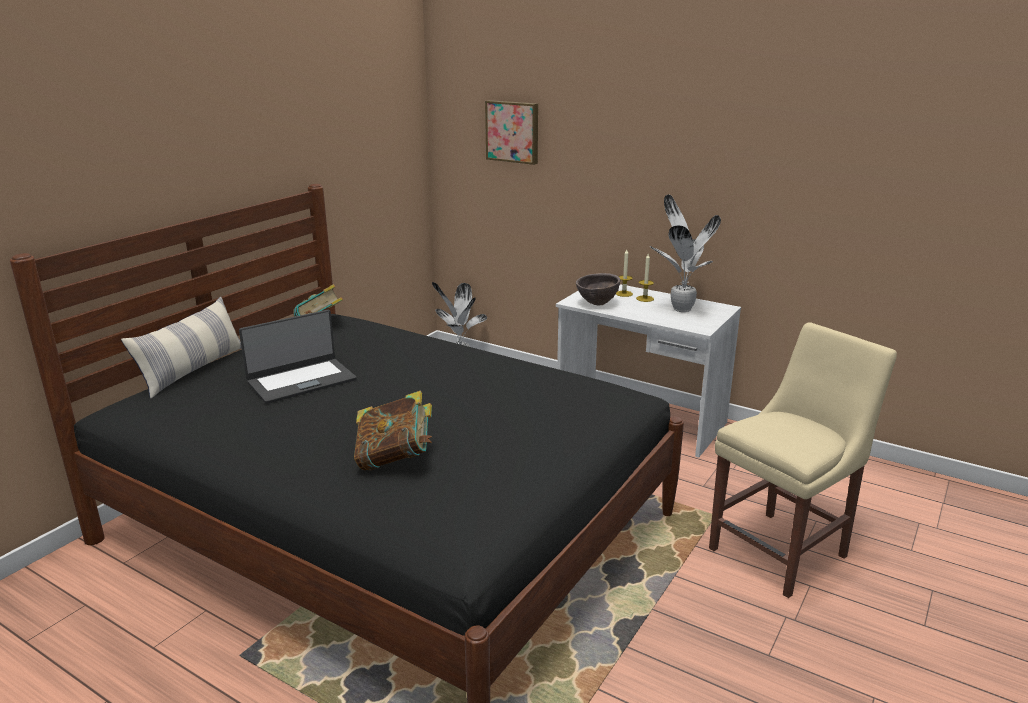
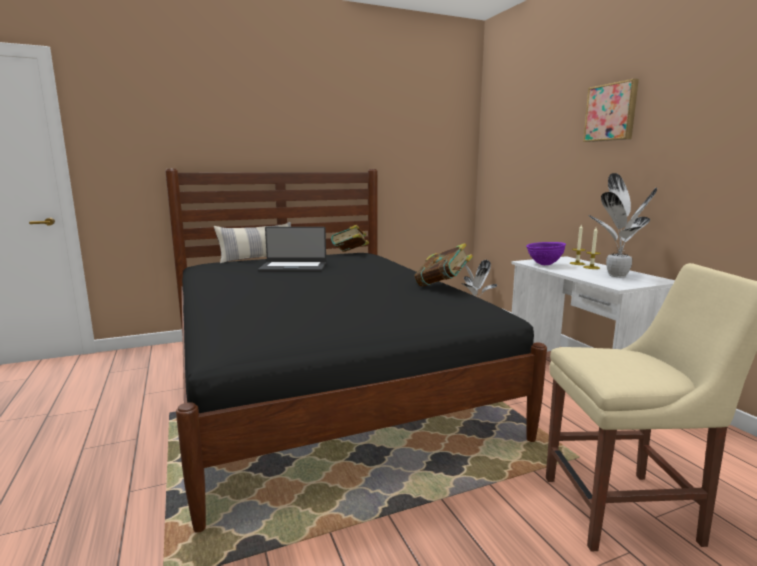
camera: 35 degrees right, 10 degrees down
book [354,391,432,470] -> book moved to [415,243,473,286]
picture [485,100,538,165] -> picture moved to [583,79,639,142]
brown bowl [576,273,621,306] -> purple bowl [526,242,566,265]

